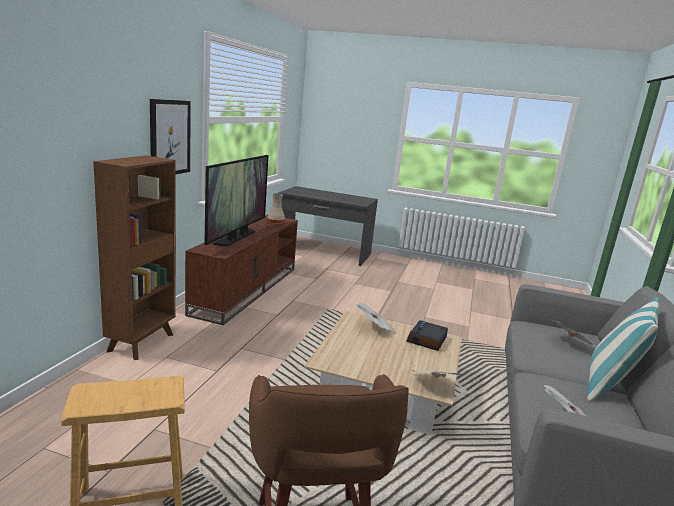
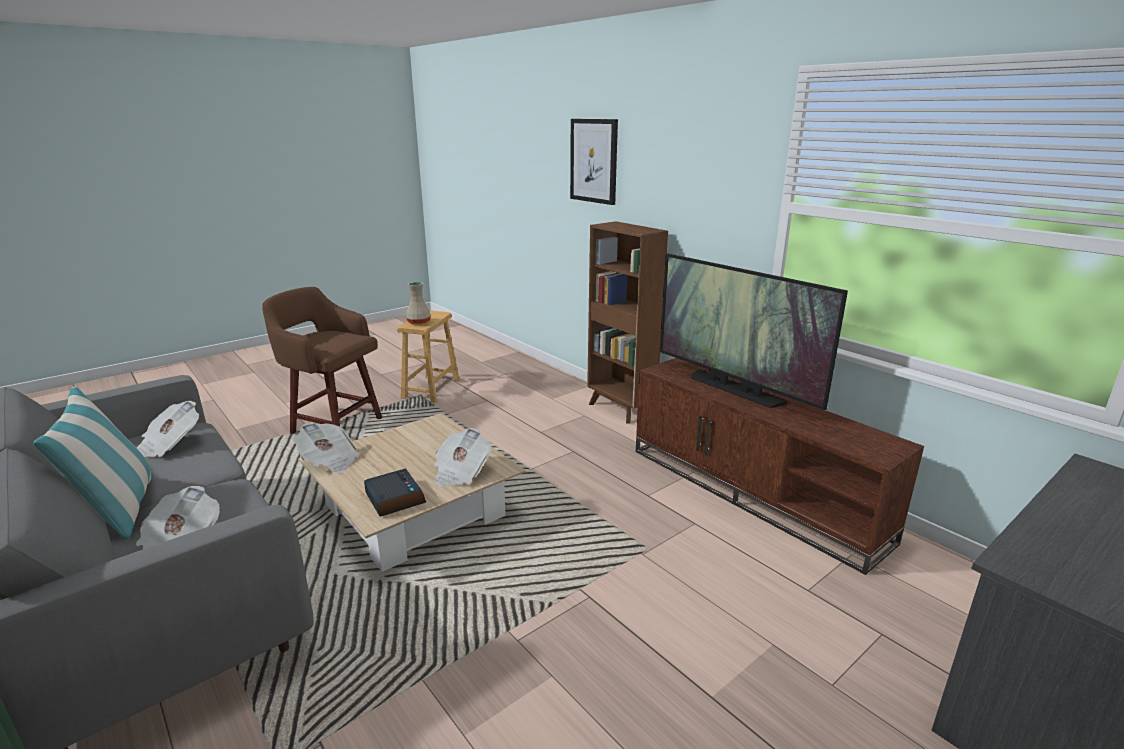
camera: 125 degrees right, 5 degrees up
picture [150,99,191,175] -> picture moved to [570,119,618,205]
beige vase [267,193,285,224] -> beige vase moved to [406,282,431,325]

